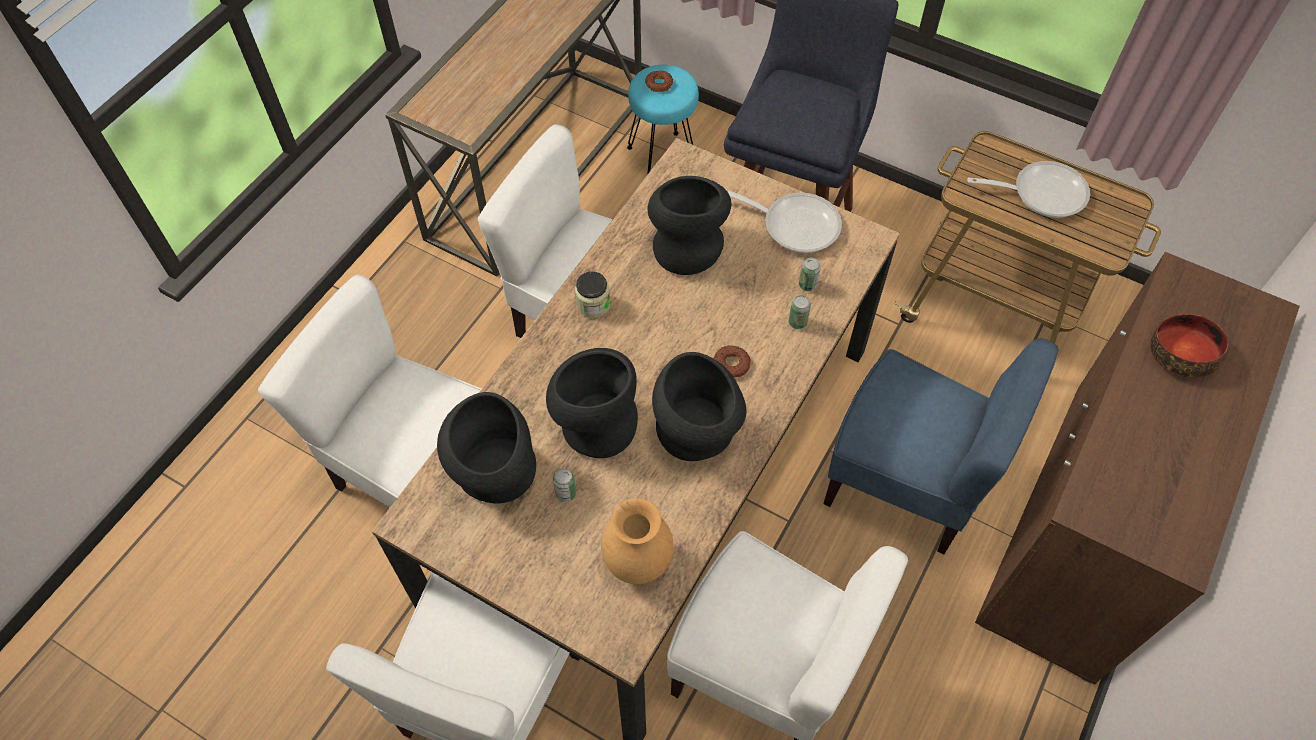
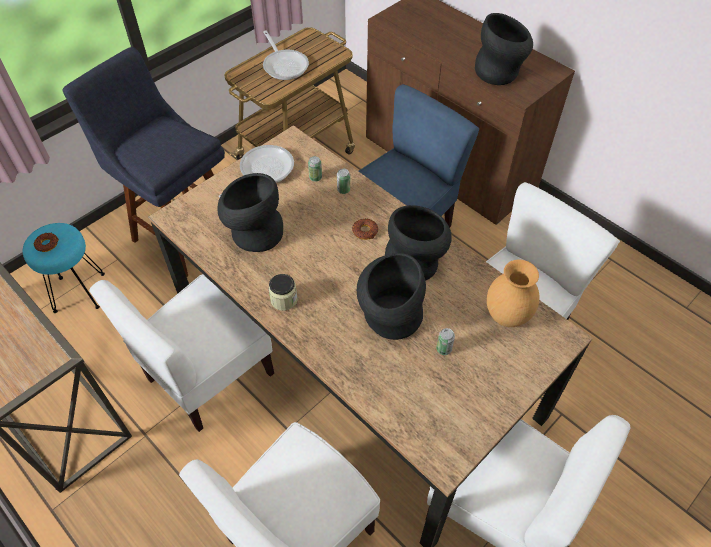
camera: 75 degrees left, 5 degrees down
black vase [437,392,536,504] -> black vase moved to [475,13,533,85]
frying pan [967,161,1090,218] -> frying pan turned 135 degrees clockwise [263,30,309,80]
bowl [1150,314,1228,378] -> none

